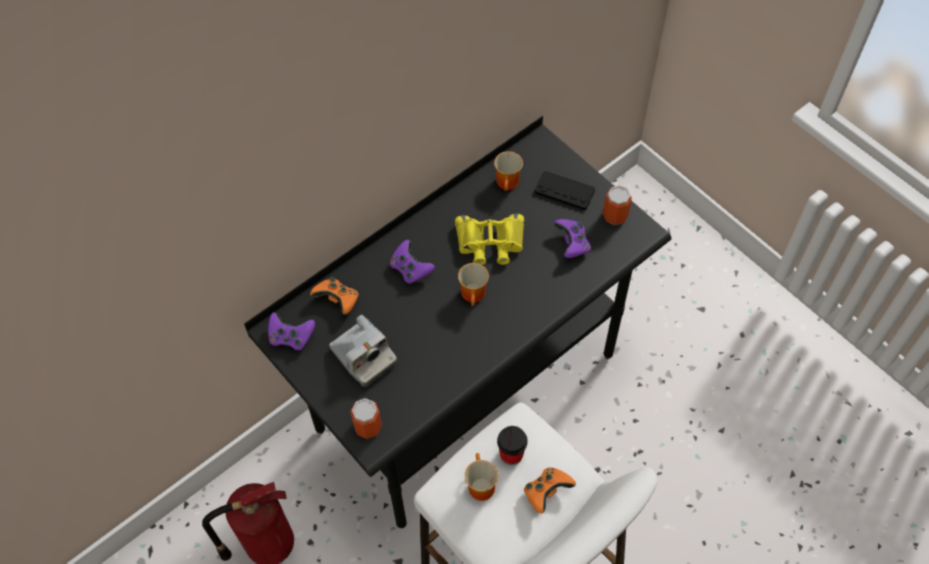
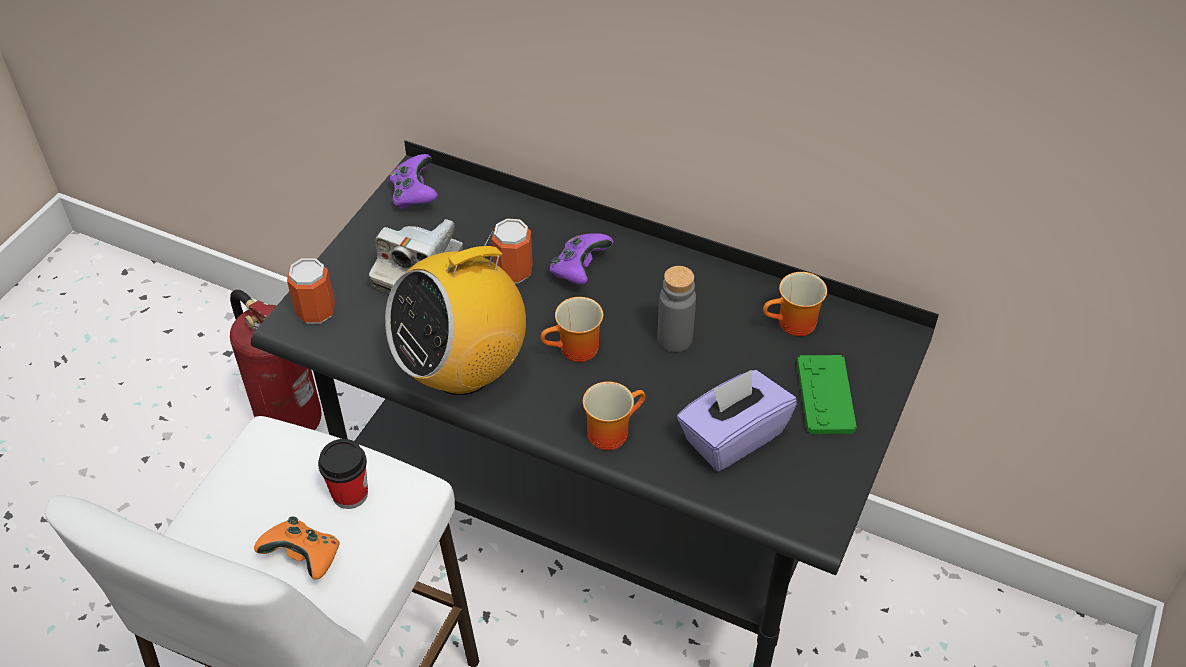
camera: 65 degrees right, 10 degrees down
orange game controller [310,277,359,315] -> none
yellow binoculars [455,214,524,265] -> grey bottle [657,266,696,352]
mug [465,453,498,501] -> mug moved to [583,381,646,450]
black game controller [534,171,595,210] -> green game controller [797,355,857,434]
purple game controller [553,219,591,258] -> purple tissue box [677,370,797,471]
can [603,185,632,225] -> can moved to [492,218,533,284]
none -> radio [385,229,526,395]

